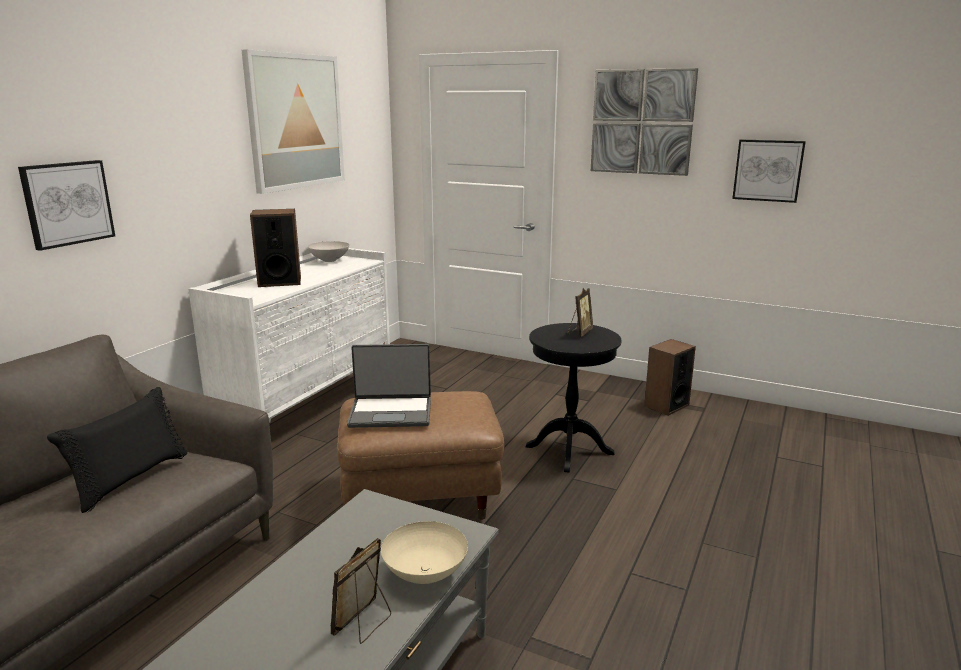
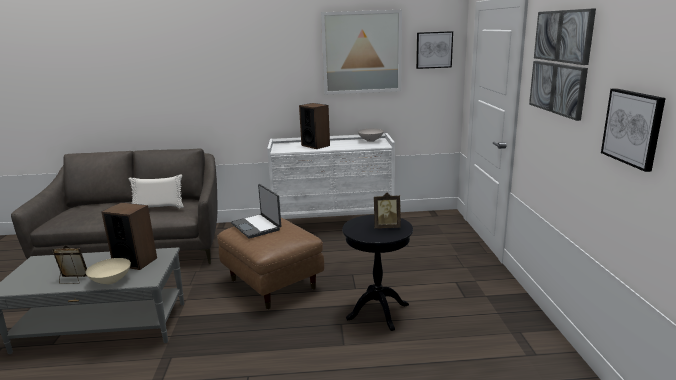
camera: 60 degrees right, 0 degrees up
picture [18,160,115,251] -> picture moved to [416,31,453,69]
black pillow [47,387,187,513] -> white pillow [129,175,184,209]
speaker [644,339,696,416] -> speaker moved to [101,203,157,270]

